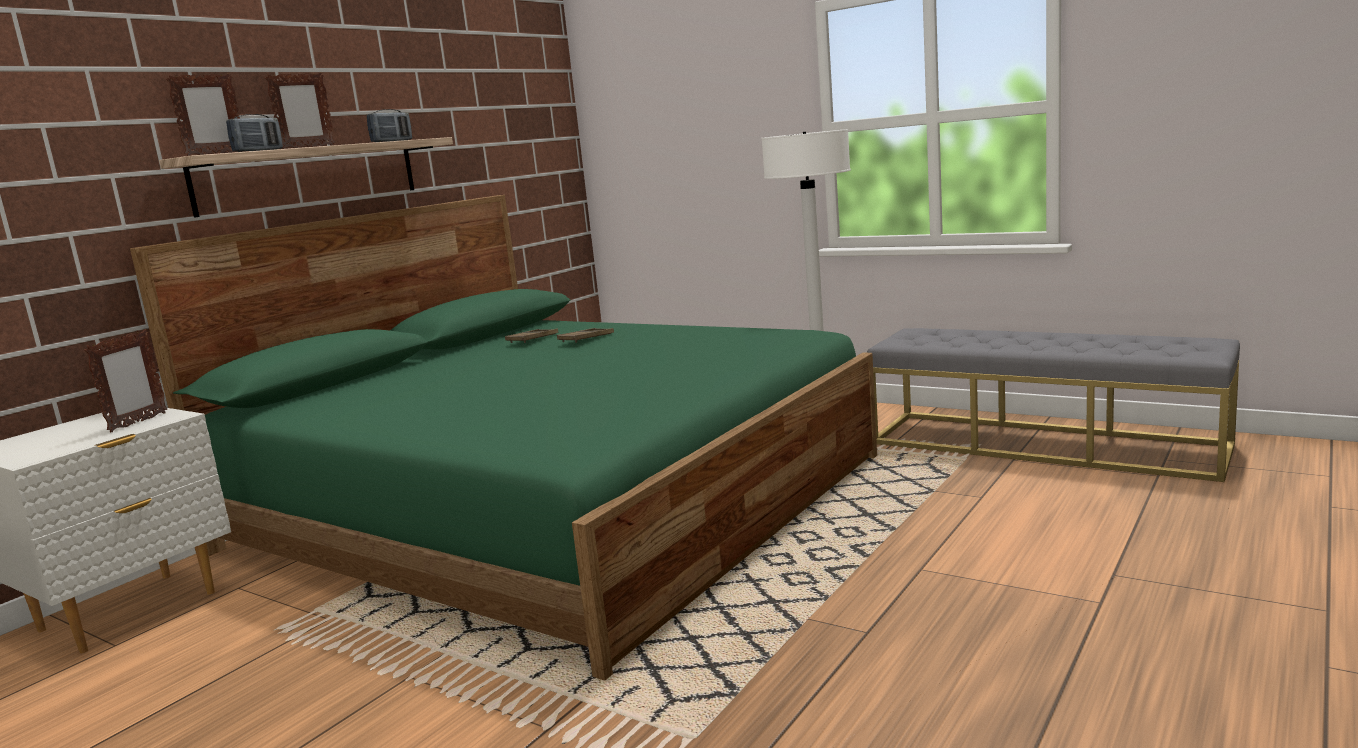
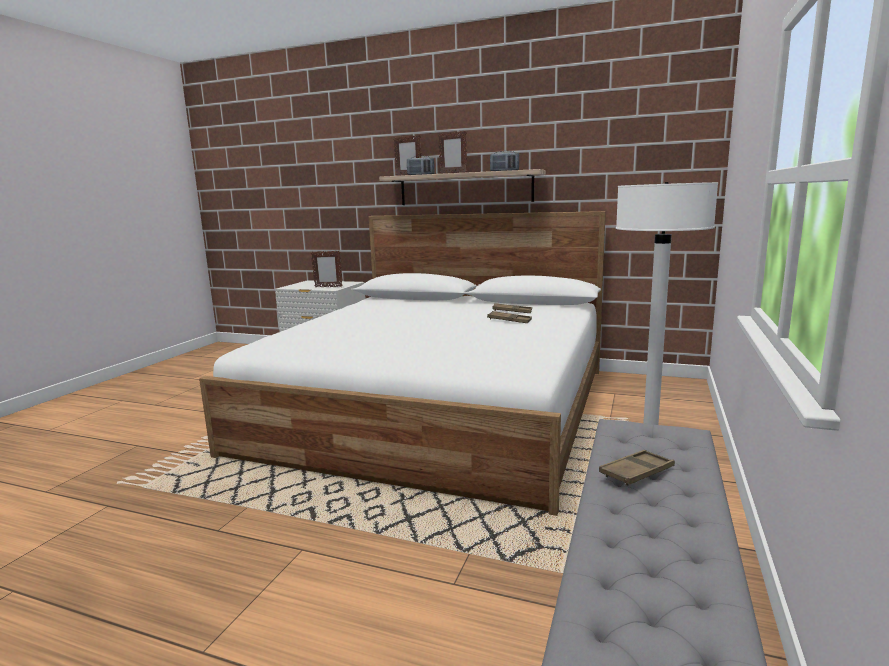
camera: 75 degrees right, 0 degrees up
green bed [130,195,877,680] -> white bed [199,211,606,516]
none -> brown tray [599,450,675,486]

